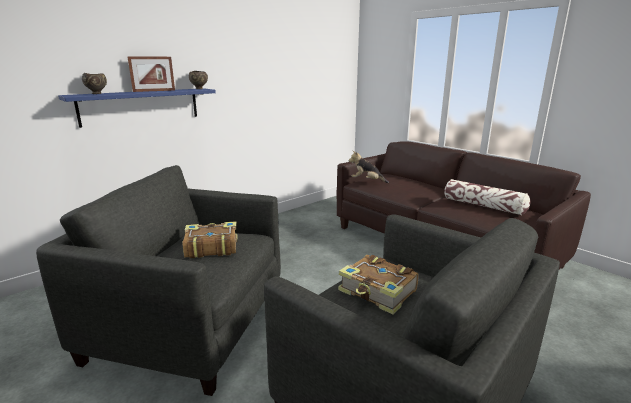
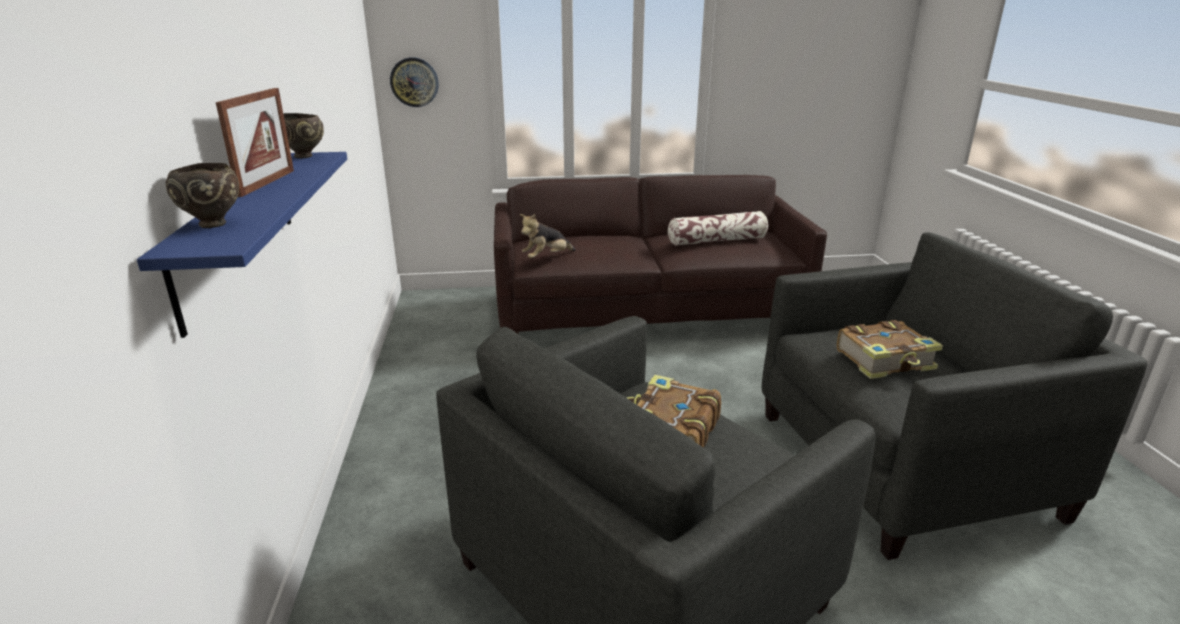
camera: 55 degrees left, 5 degrees up
none -> wall clock [390,57,439,107]

